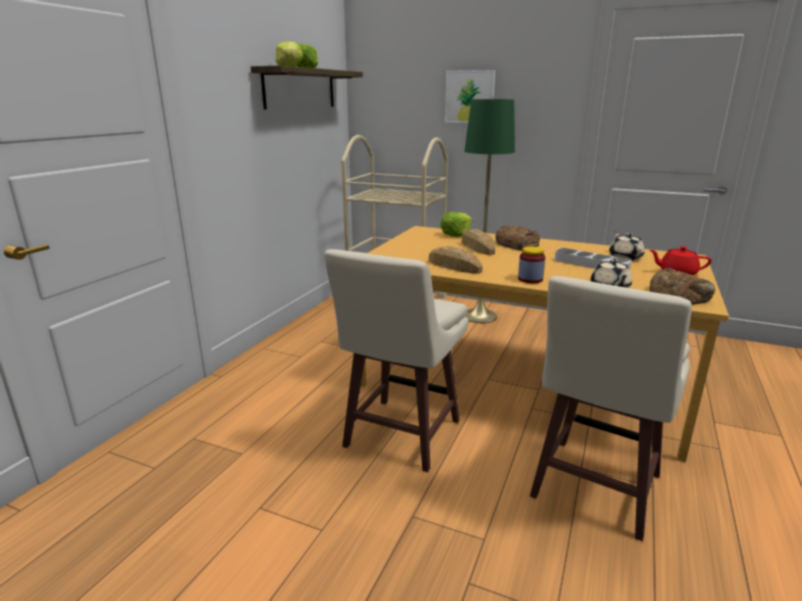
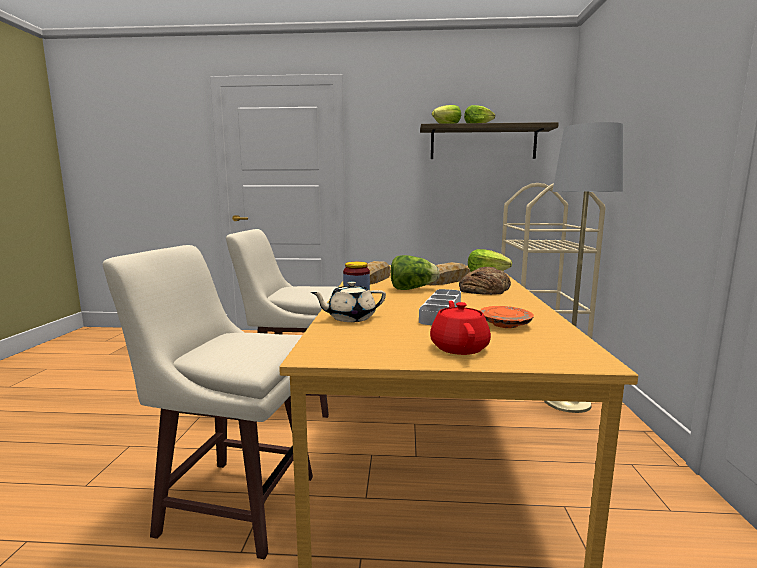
camera: 70 degrees right, 10 degrees down
picture [445,70,495,123] -> none
green floor lamp [464,98,515,323] -> grey floor lamp [544,122,623,413]
beige teapot [609,232,645,261] -> orange plate [479,306,534,328]
bread [649,267,715,305] -> none
none -> lettuce [391,255,439,290]

